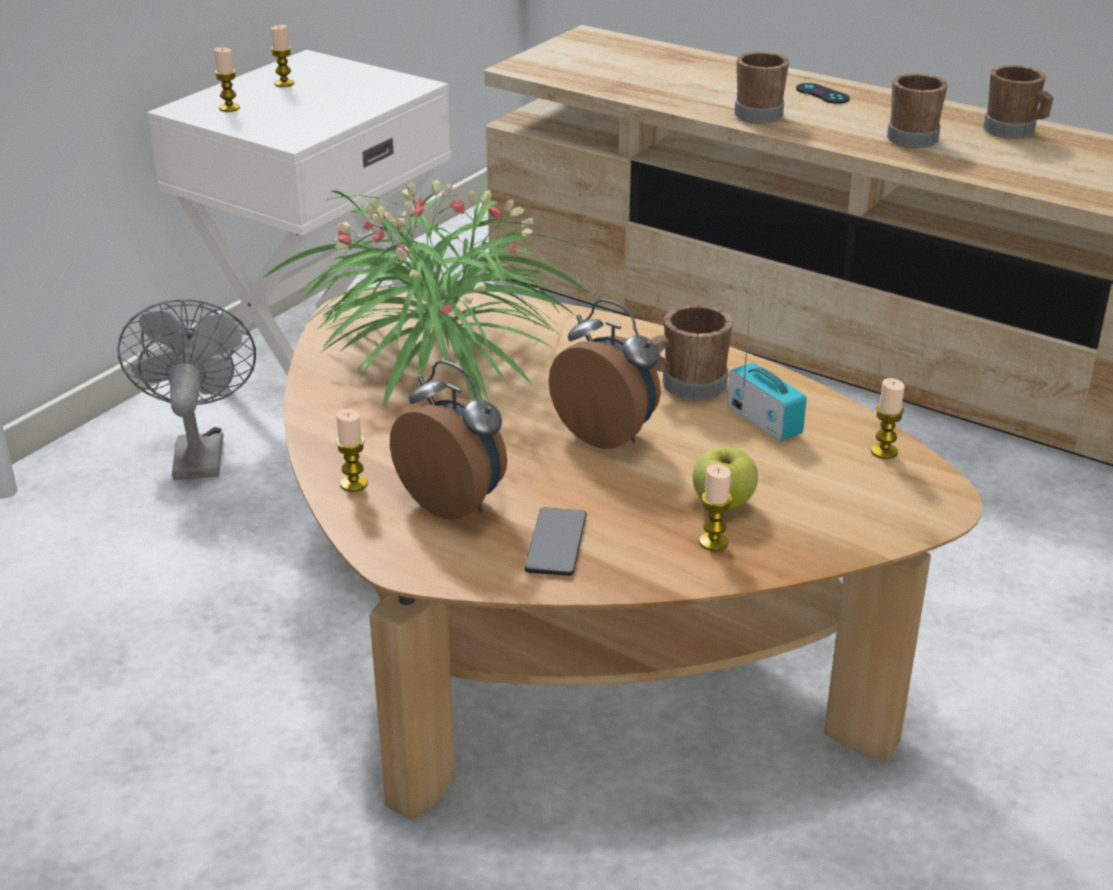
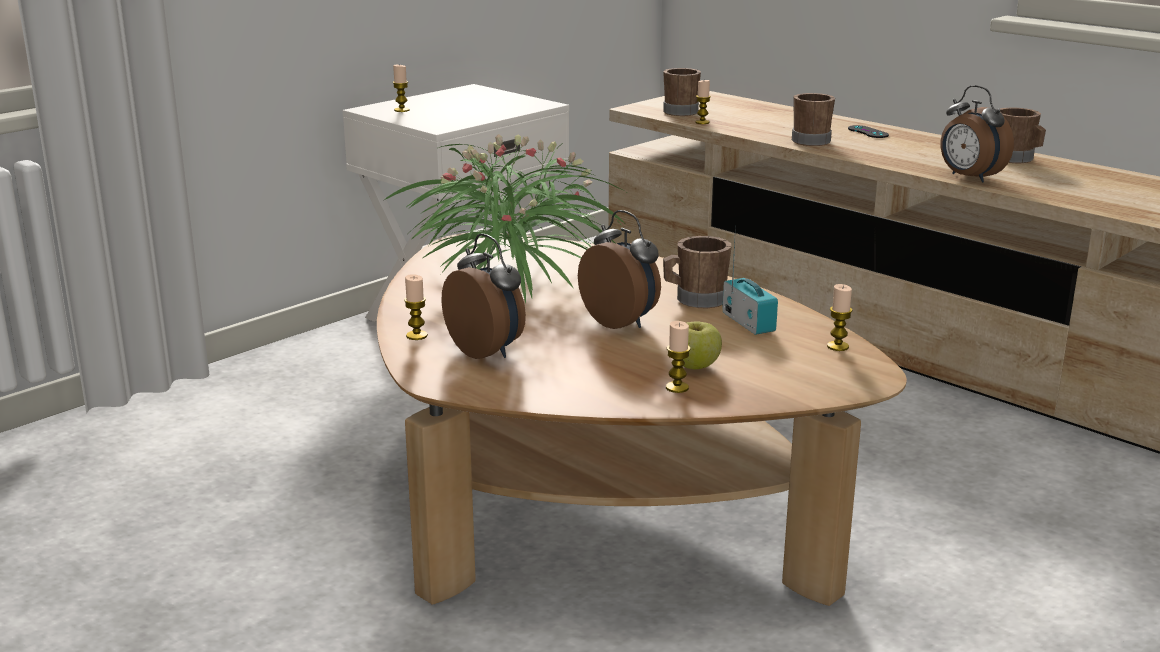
camera: 10 degrees right, 10 degrees down
grey fan [117,299,256,480] -> none
candle [271,25,294,87] -> candle moved to [695,80,711,124]
phone [525,507,587,576] -> none
brown mug [887,74,948,148] -> brown mug moved to [663,68,701,116]
none -> alarm clock [941,85,1014,182]

